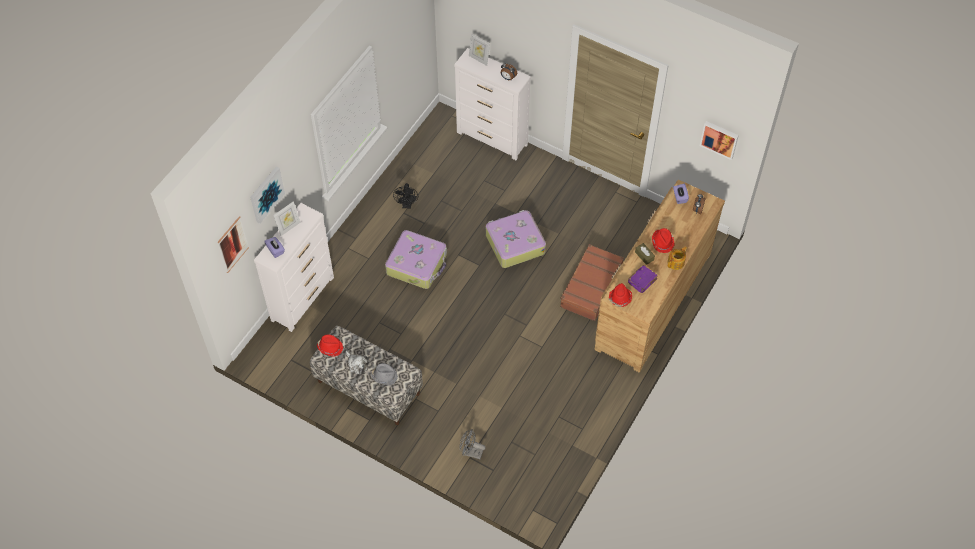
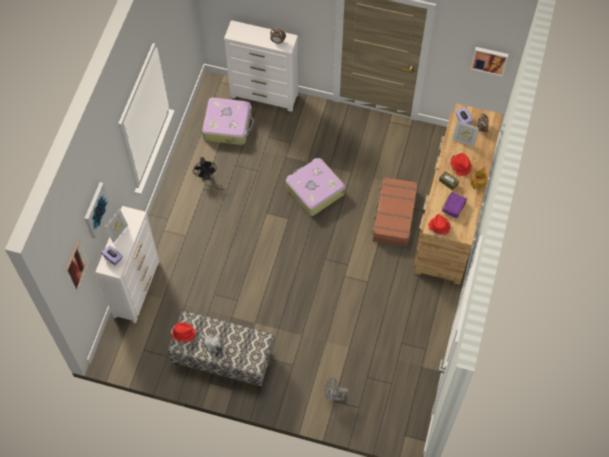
camera: 15 degrees left, 5 degrees up
grey hat [371,363,398,386] -> none
suitcase [385,230,447,289] -> suitcase moved to [202,98,254,145]
picture frame [469,33,490,66] -> picture frame moved to [452,121,479,147]

